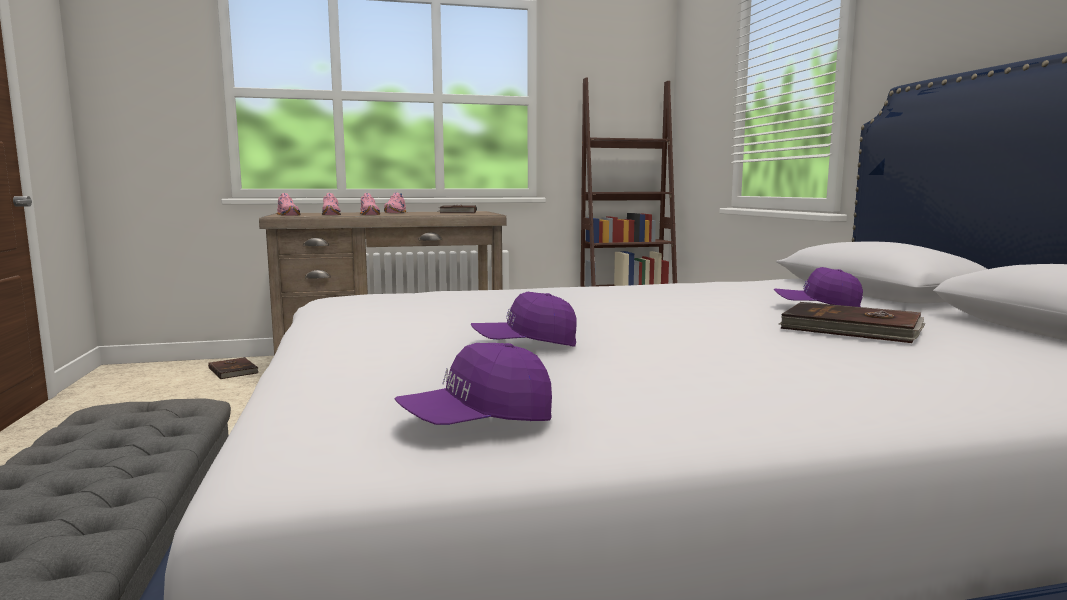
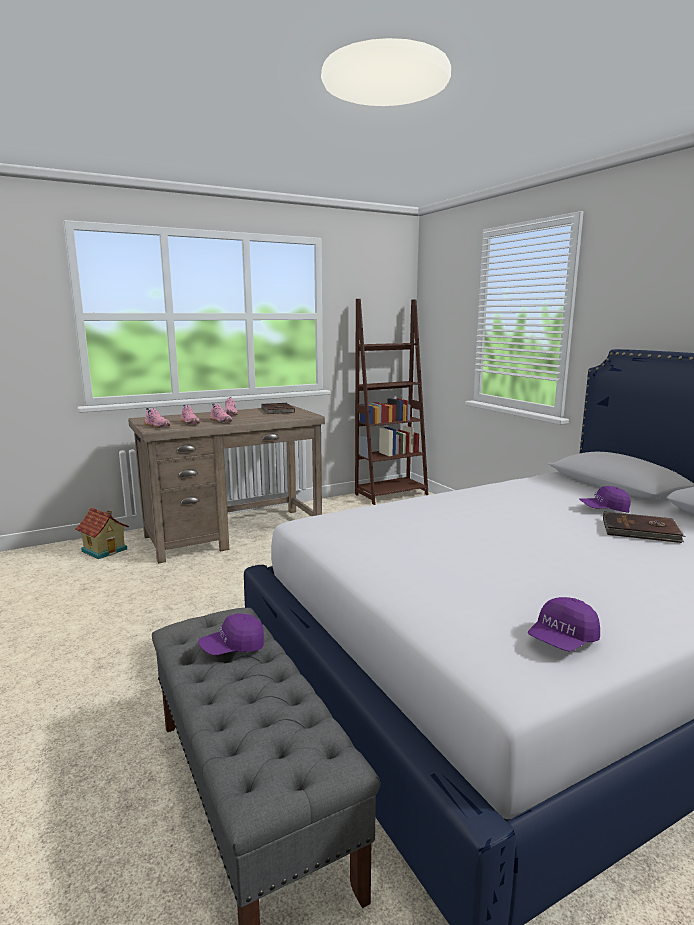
camera: 15 degrees left, 5 degrees up
brown book [208,357,259,379] -> toy house [75,508,129,559]
purple cap [471,291,577,347] -> purple cap moved to [198,614,264,655]

